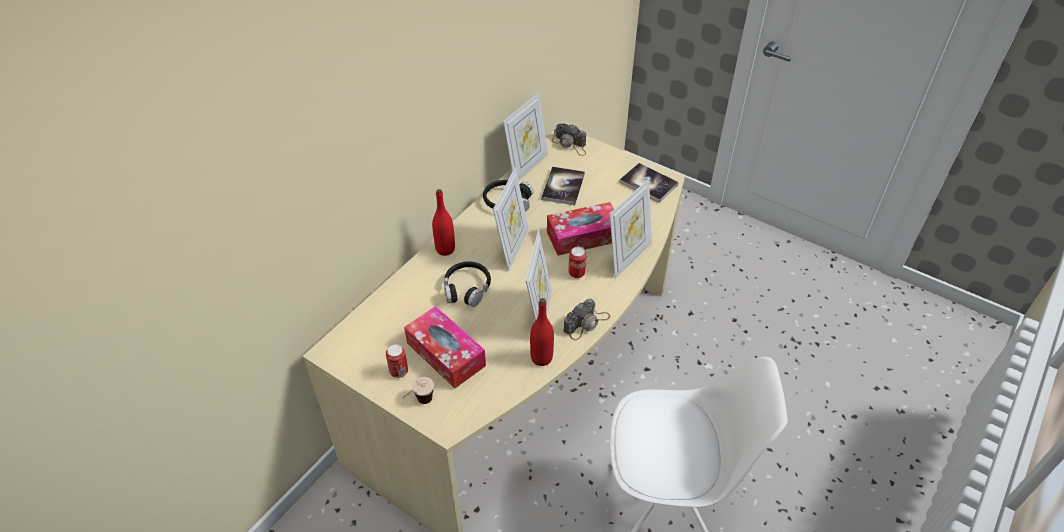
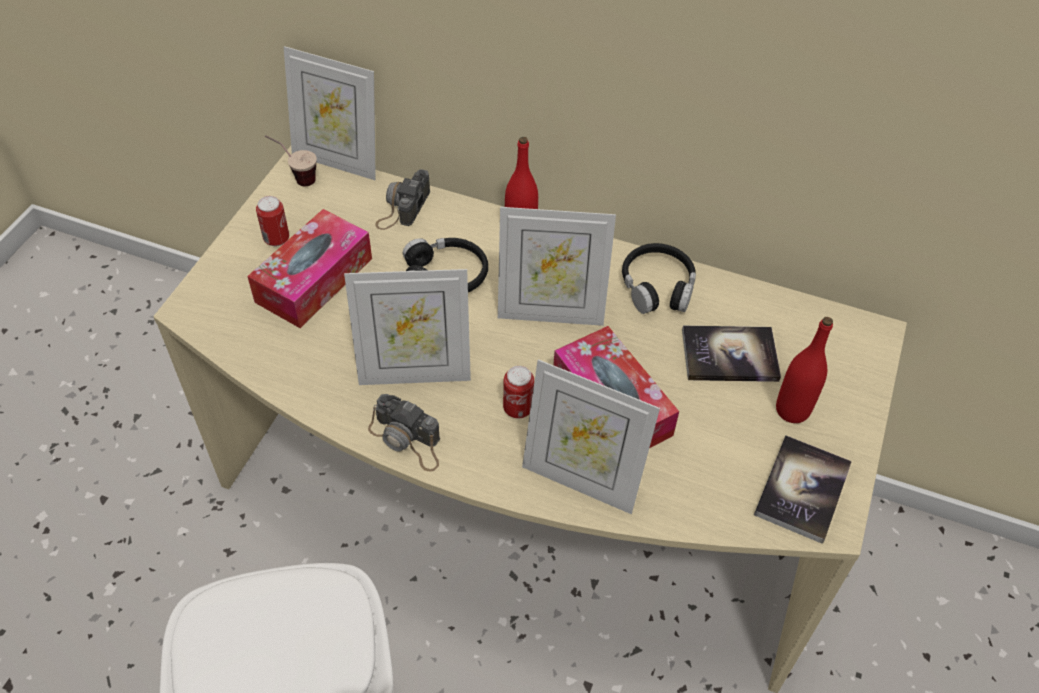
camera: 75 degrees right, 5 degrees up
cup [402,377,434,404] -> cup moved to [265,135,317,186]
picture frame [503,93,548,181] -> picture frame moved to [284,46,376,180]
red bottle [530,298,554,366] -> red bottle moved to [776,317,833,423]
camera [552,123,586,156] -> camera moved to [376,169,430,230]

